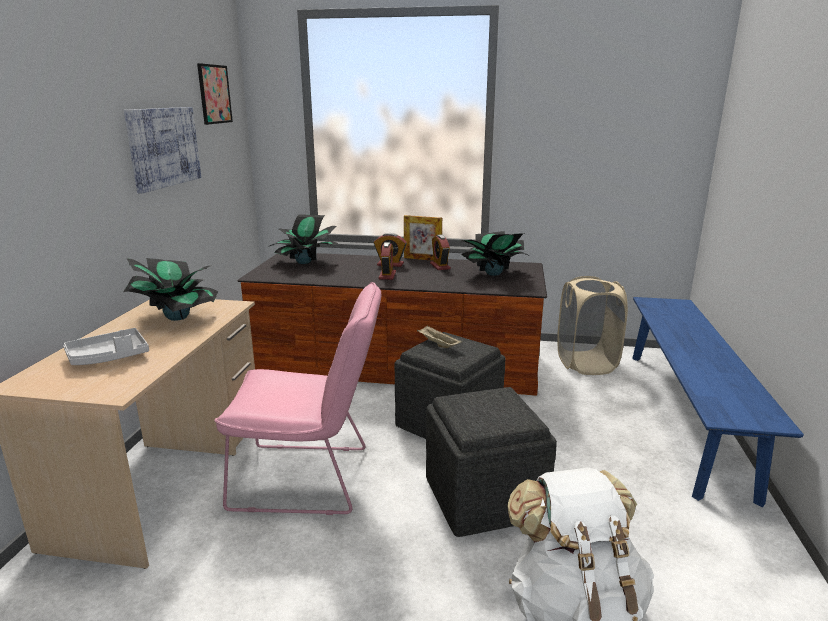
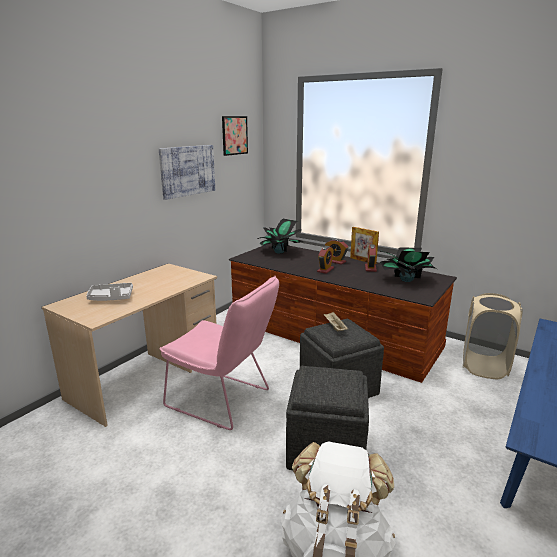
camera: 25 degrees right, 0 degrees up
potted plant [123,258,218,321] -> none

